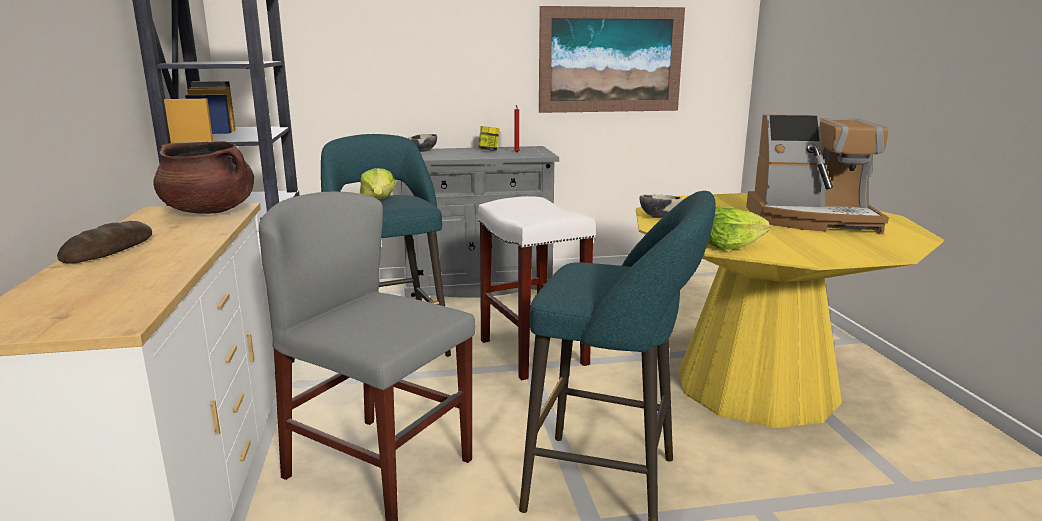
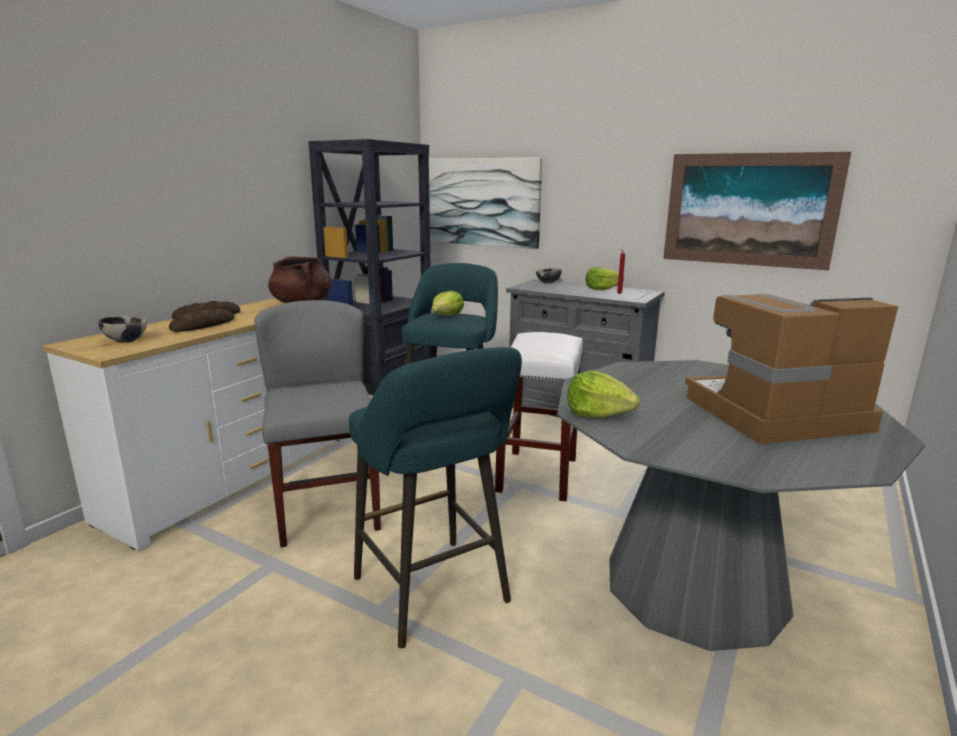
camera: 40 degrees right, 0 degrees up
jar [478,126,500,151] -> lettuce [586,267,624,290]
yellow dining table [636,193,944,428] -> grey dining table [557,360,926,651]
bowl [640,195,681,219] -> bowl moved to [98,316,147,342]
coffee machine [746,114,889,234] -> coffee machine turned 120 degrees clockwise [685,294,898,444]
none -> bread [169,309,235,332]
none -> picture [429,157,542,249]

